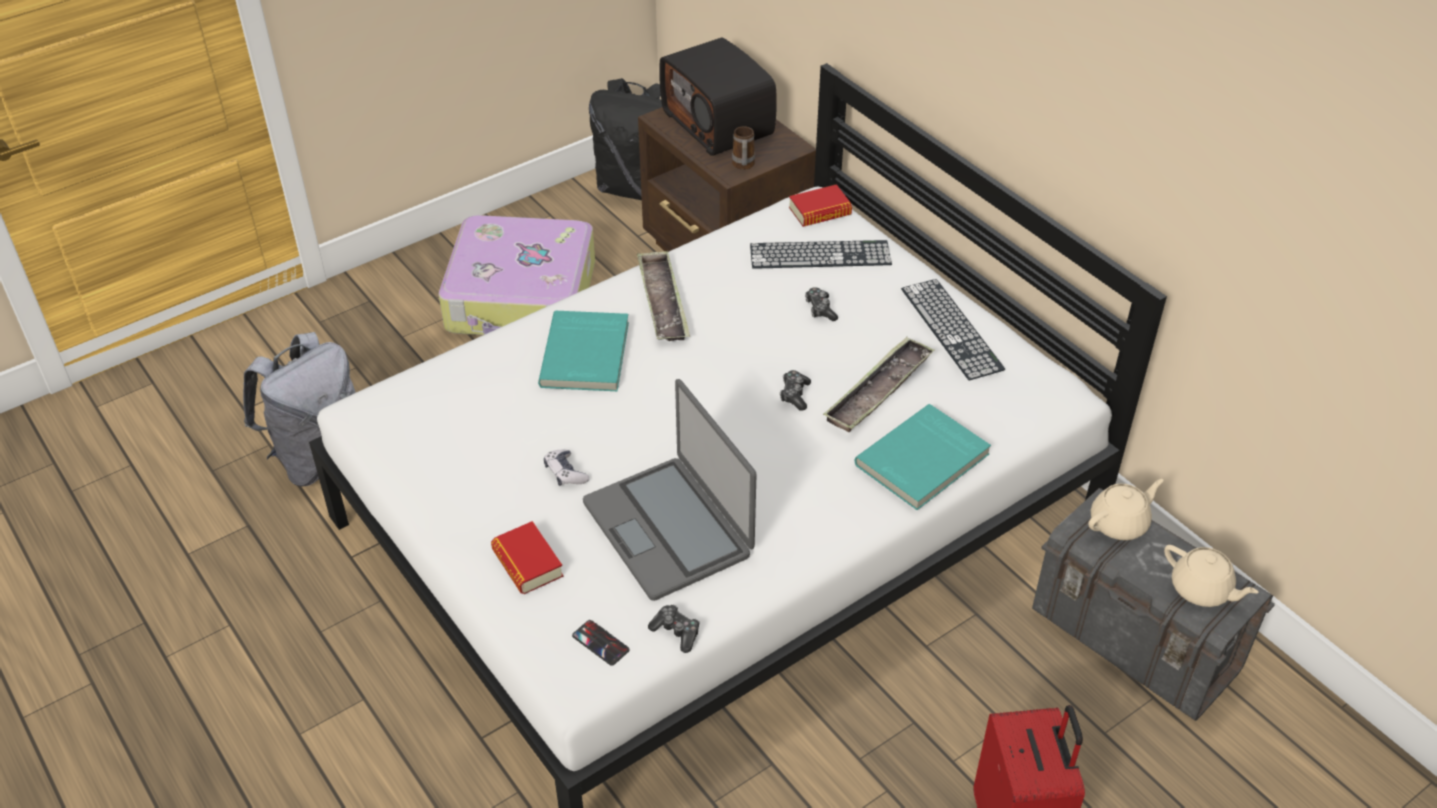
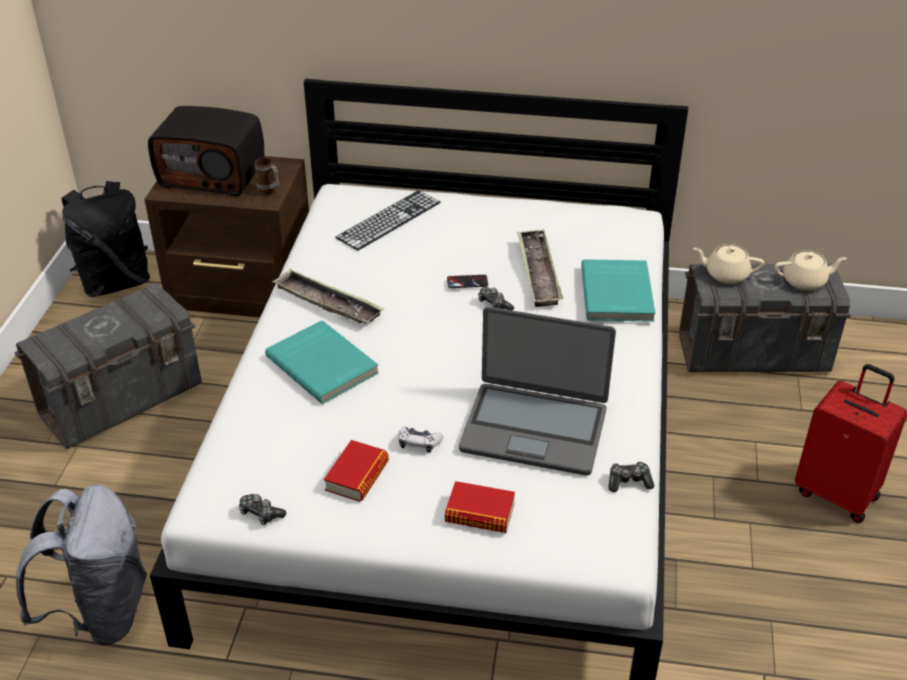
camera: 45 degrees left, 5 degrees down
suitcase [439,215,595,335] -> grey storage box [15,283,202,449]
phone [572,620,630,666] -> phone moved to [447,275,488,288]
book [789,184,852,227] -> book moved to [324,440,389,502]
game controller [805,287,838,321] -> game controller moved to [239,494,286,525]
keyboard [901,279,1005,380] -> none
beige teapot [1088,479,1164,540] -> beige teapot turned 90 degrees counterclockwise [693,244,764,284]

